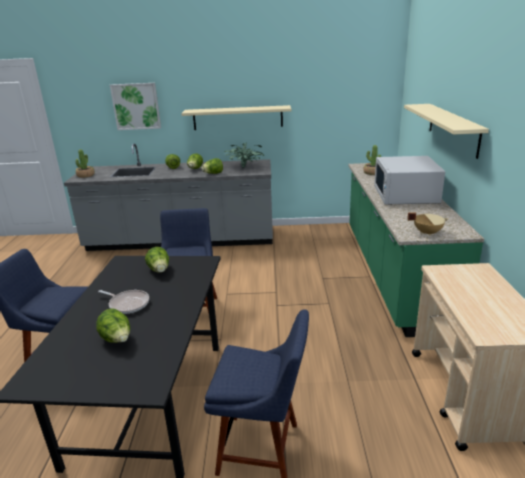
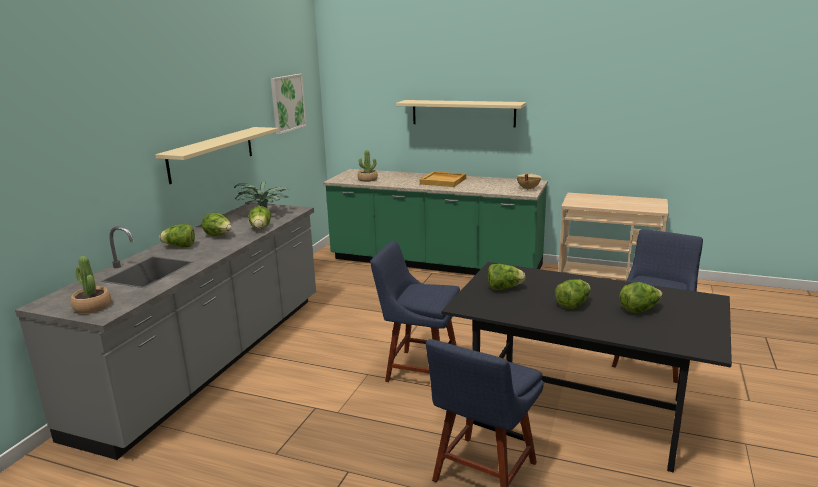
camera: 70 degrees left, 5 degrees down
frying pan [98,290,149,314] -> lettuce [555,279,591,309]
picture [110,83,161,130] -> picture moved to [271,74,307,134]
white microwave [374,156,445,205] -> beige tray [420,171,466,187]

